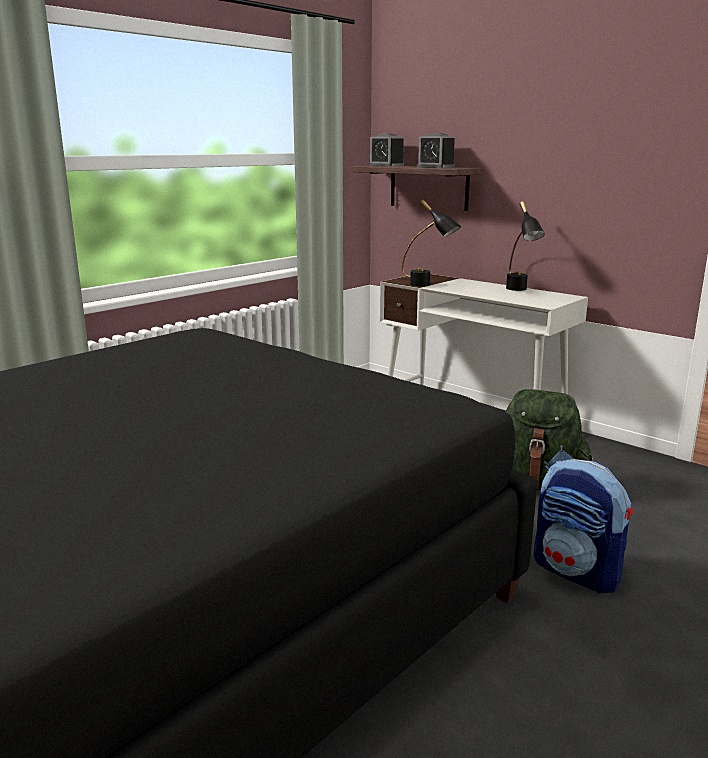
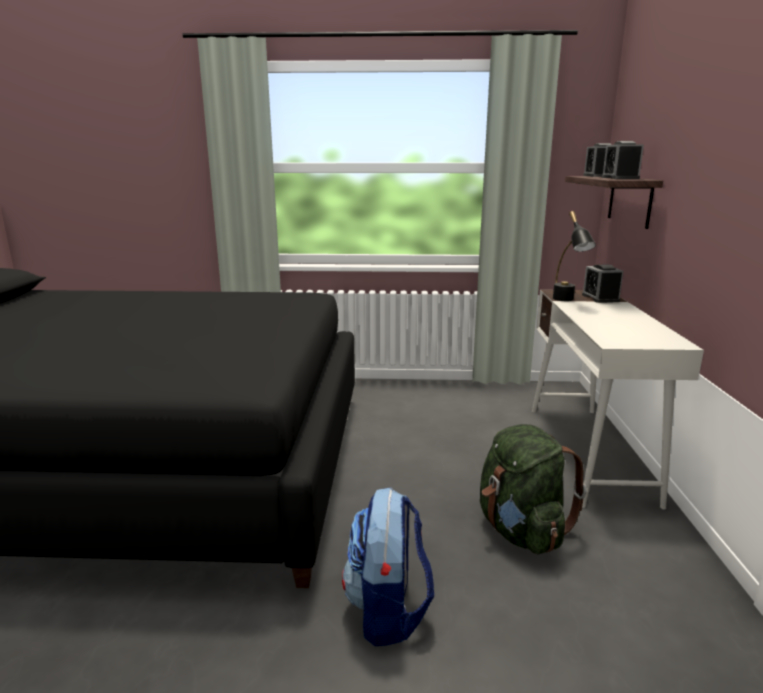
camera: 50 degrees right, 0 degrees up
black table lamp [506,201,545,291] -> none
none -> alarm clock [582,264,623,303]

